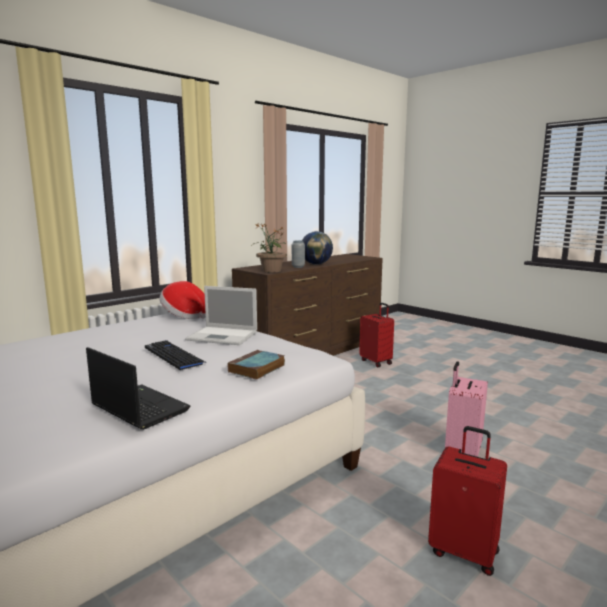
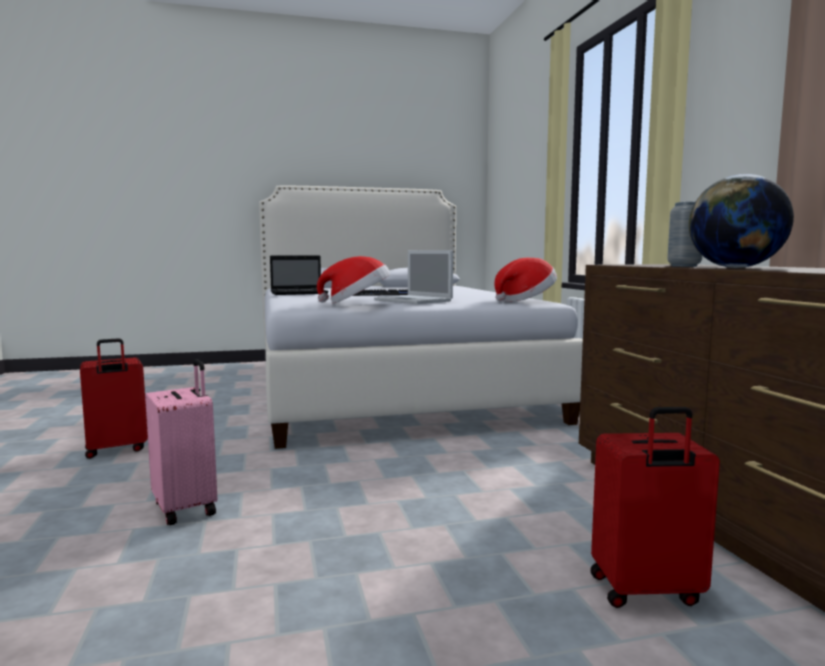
camera: 120 degrees right, 5 degrees down
laptop [185,286,257,345] -> laptop turned 90 degrees counterclockwise [374,250,453,304]
book [227,350,285,380] -> none
potted plant [252,223,287,273] -> none
none -> hat [317,256,391,304]

